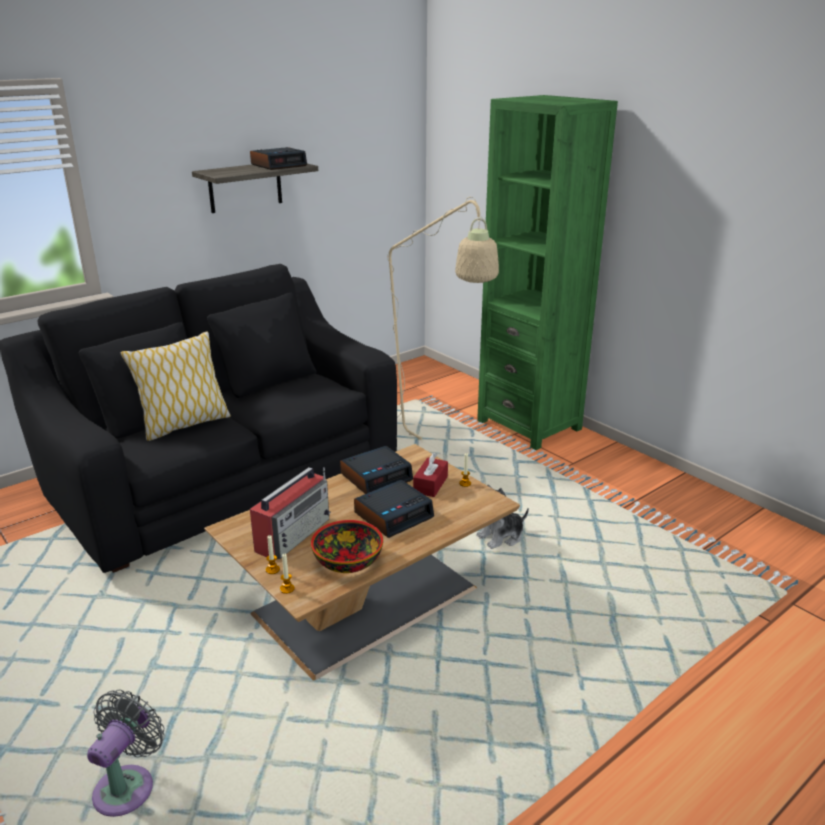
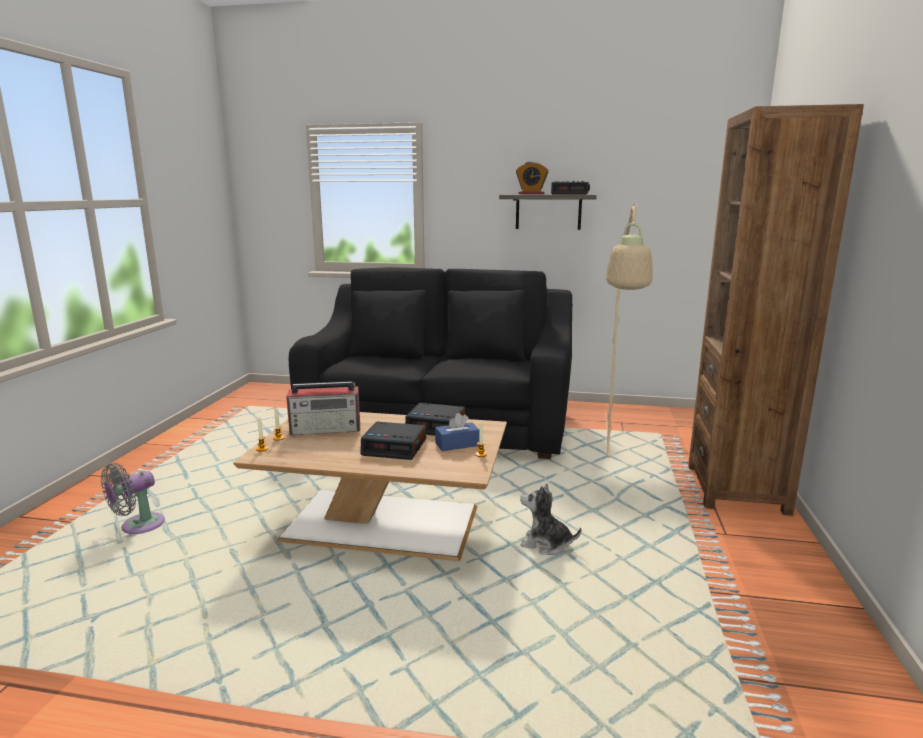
camera: 50 degrees right, 10 degrees down
grey fan [87,690,164,817] -> grey fan turned 150 degrees clockwise [101,463,165,534]
pillow [120,331,231,441] -> none
bowl [311,520,383,573] -> none
red tissue box [413,453,448,497] -> blue tissue box [435,413,479,451]
green bookcase [477,95,618,450] -> brown bookcase [688,104,864,516]
none -> alarm clock [516,161,549,194]

